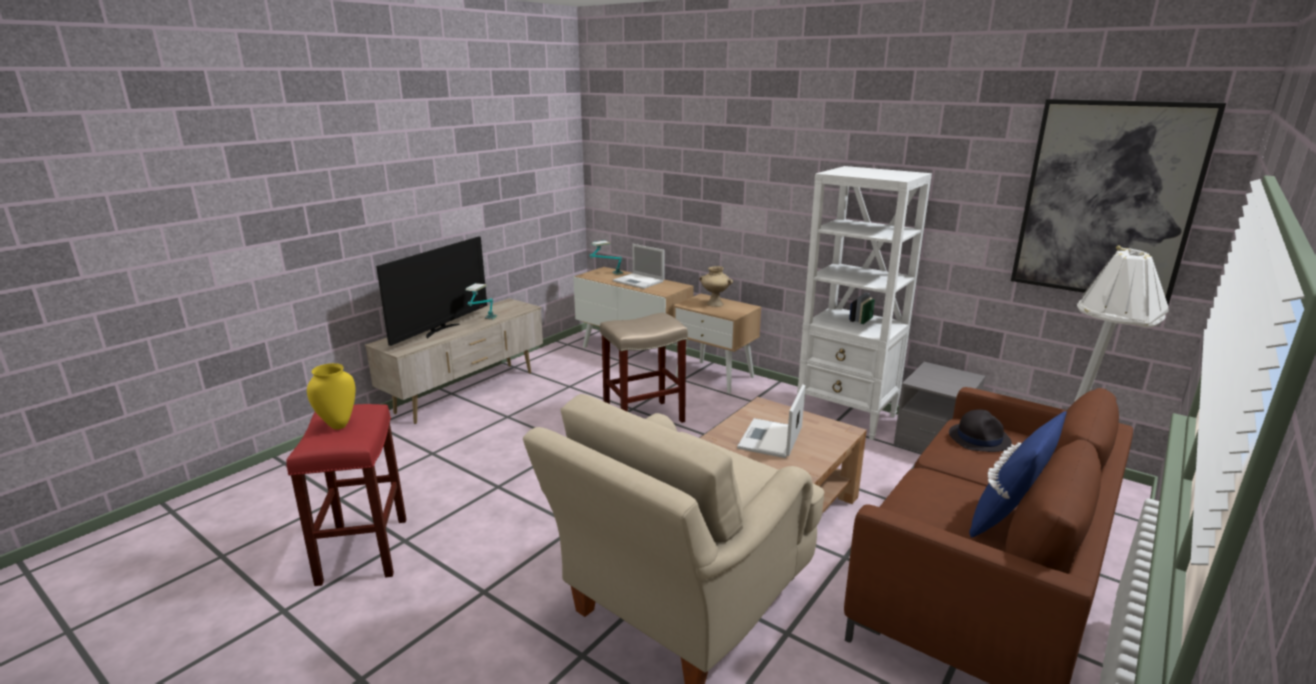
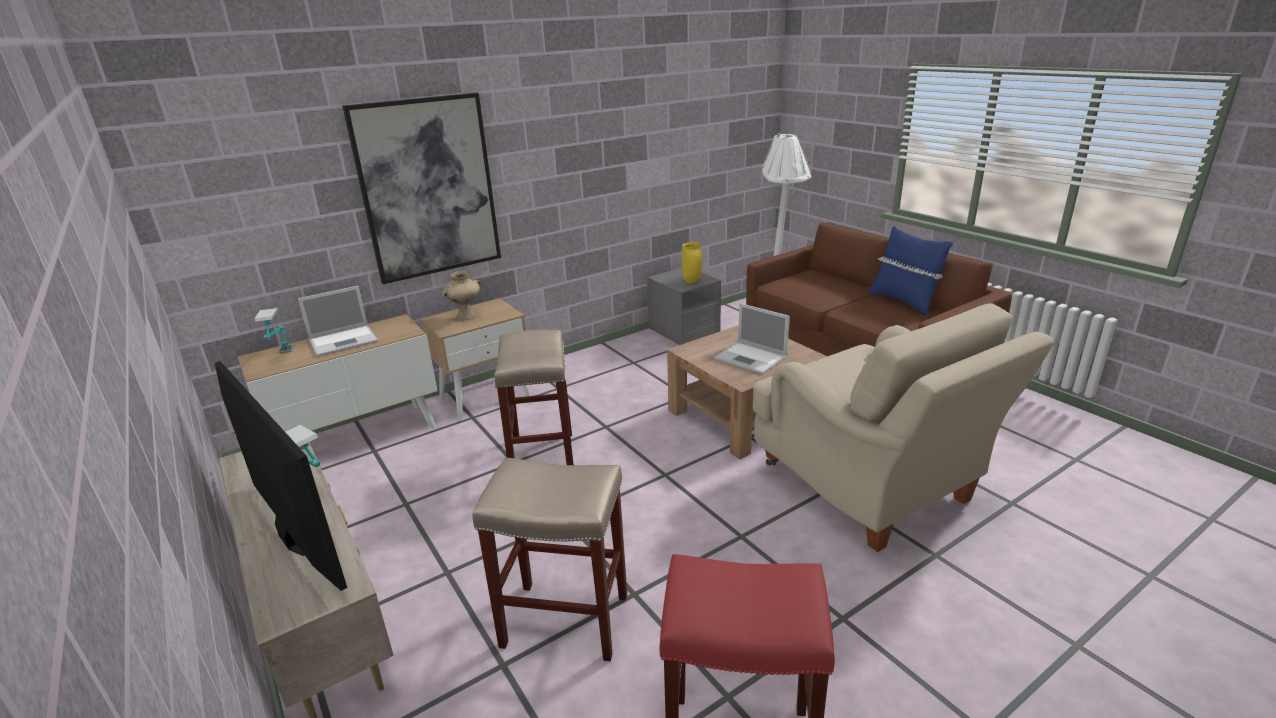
camera: 70 degrees left, 5 degrees up
yellow vase [307,363,356,429] -> yellow vase moved to [681,242,702,283]
white bookcase [797,166,932,440] -> none
black hat [949,409,1012,452] -> none
picture [1011,99,1226,306] -> picture moved to [342,93,501,284]
none -> beige stool [473,457,627,661]

